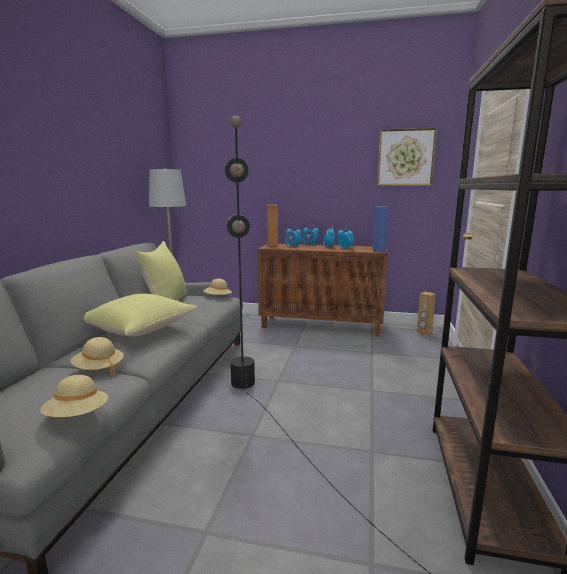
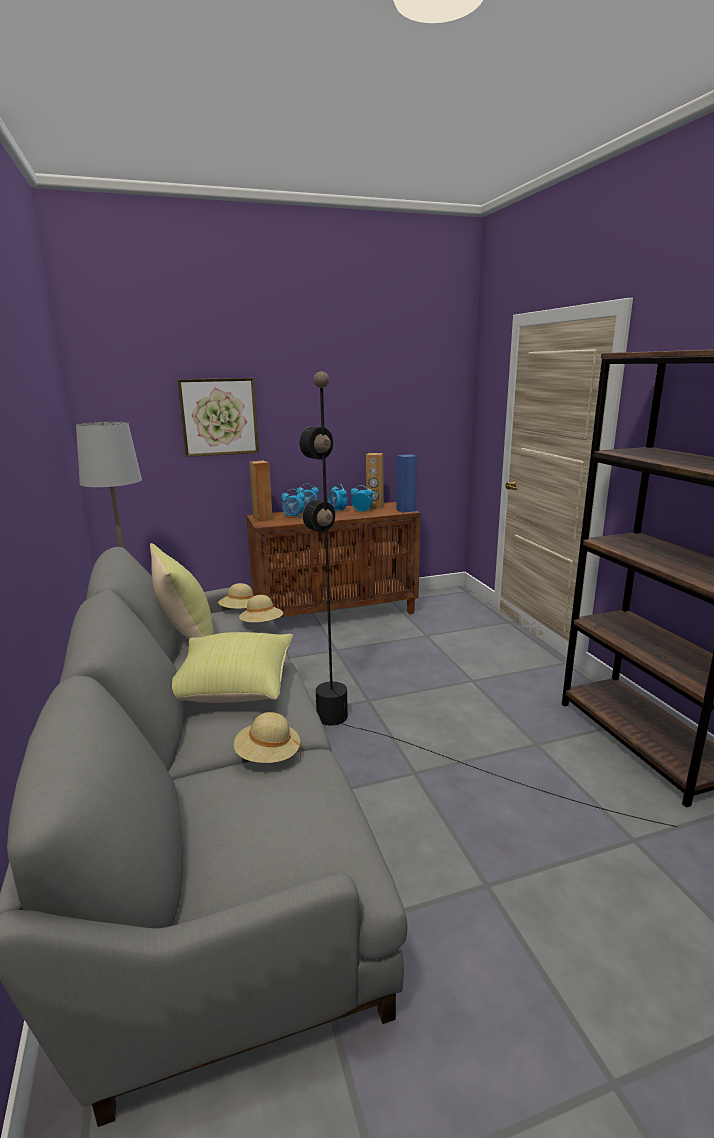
camera: 30 degrees left, 5 degrees up
beige hat [40,375,108,417] -> beige hat moved to [239,595,283,623]
picture [377,128,437,186] -> picture moved to [177,378,259,457]
brown speaker [417,292,436,336] -> brown speaker moved to [366,453,384,509]

